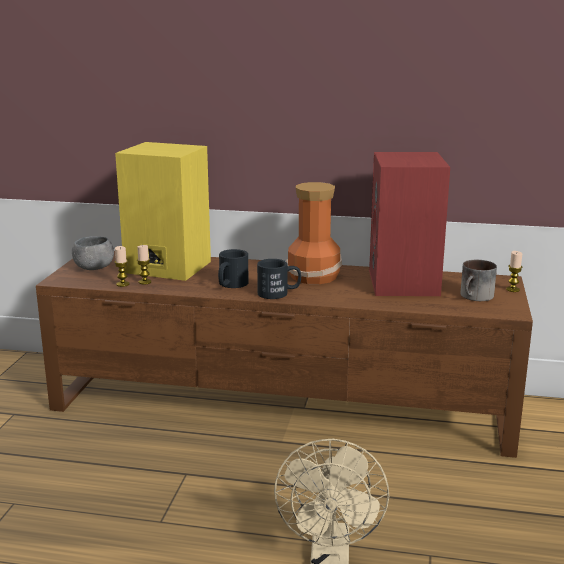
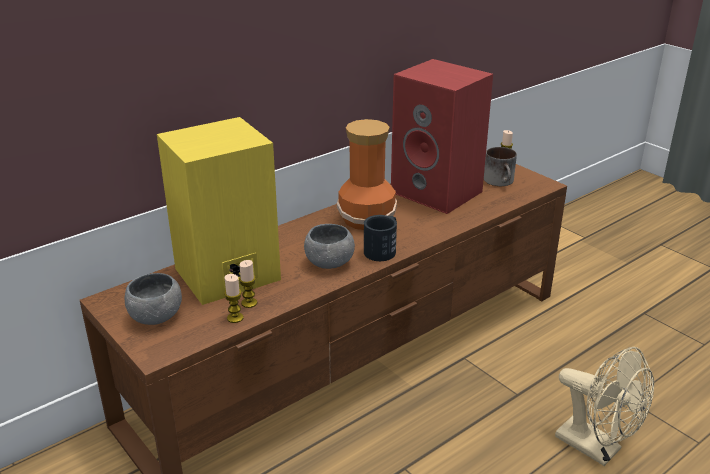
camera: 50 degrees left, 10 degrees up
black mug [218,249,249,288] -> grey bowl [304,224,355,269]

